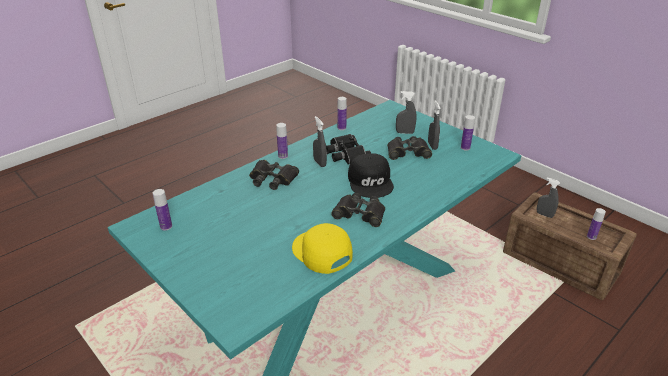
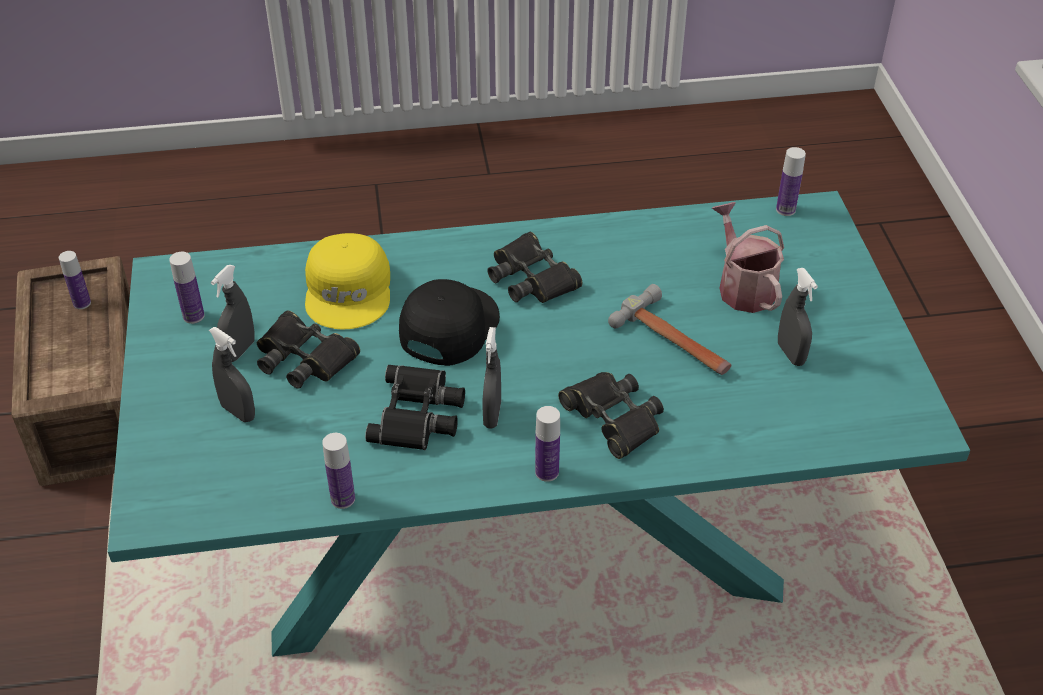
camera: 145 degrees left, 10 degrees up
bottle [153,189,172,231] -> bottle moved to [776,147,806,216]
yellow cap [292,223,353,274] -> yellow cap moved to [305,233,390,330]
grey spray bottle [537,177,560,218] -> grey spray bottle moved to [778,268,818,366]
none -> hammer [608,284,732,375]
none -> watering can [712,202,784,313]

